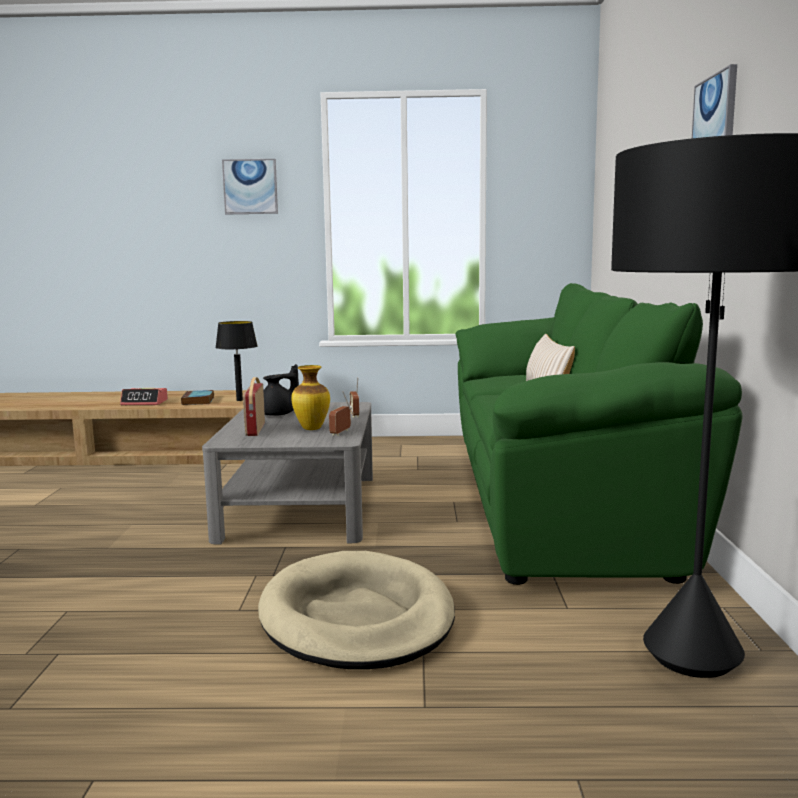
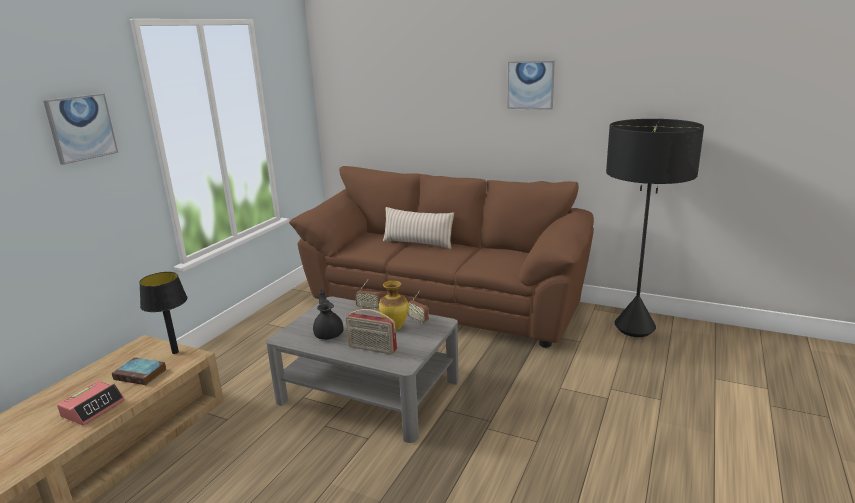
camera: 65 degrees left, 10 degrees up
beige dog bed [258,551,455,669] -> none
green sofa [455,283,743,585] -> brown sofa [289,166,594,348]

